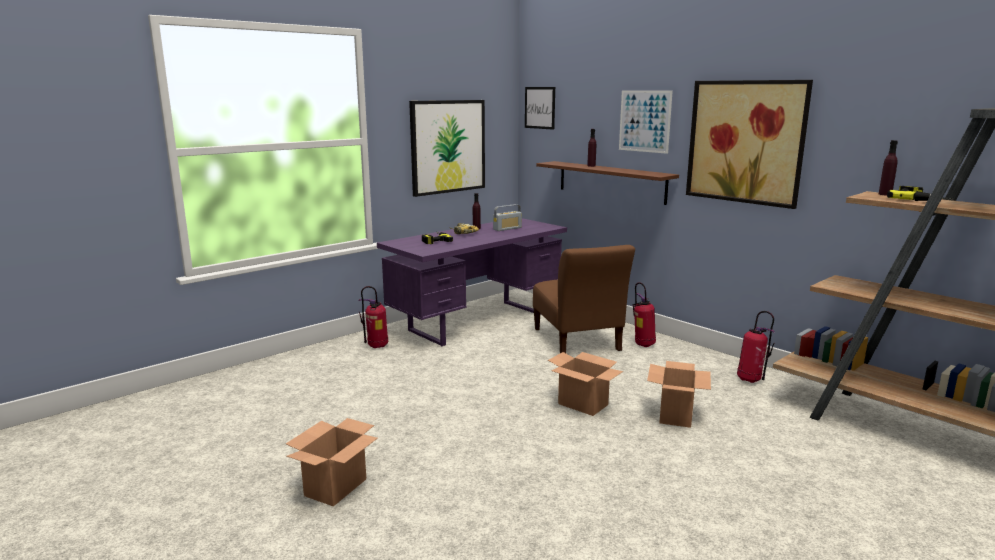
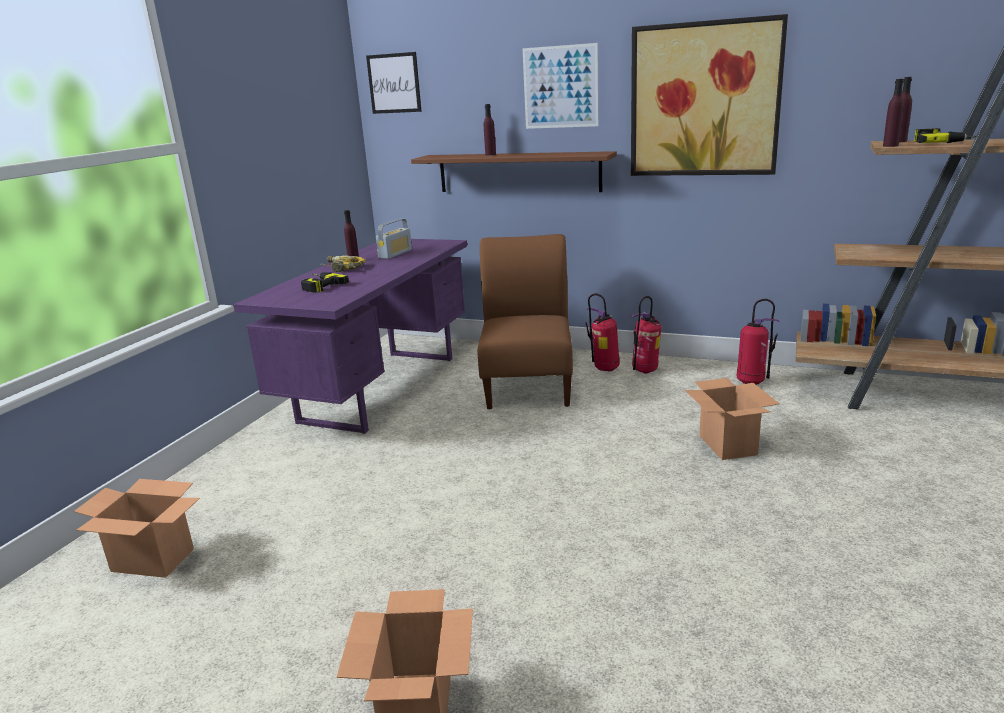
camera: 25 degrees left, 5 degrees up
fire extinguisher [358,286,388,348] -> fire extinguisher moved to [631,296,661,374]
picture [409,100,485,197] -> none
brown chair [533,245,635,353] -> brown chair turned 135 degrees counterclockwise [478,234,573,409]
cardboard box [548,352,623,416] -> cardboard box moved to [74,479,200,578]
none -> purple bottle [883,79,904,147]

